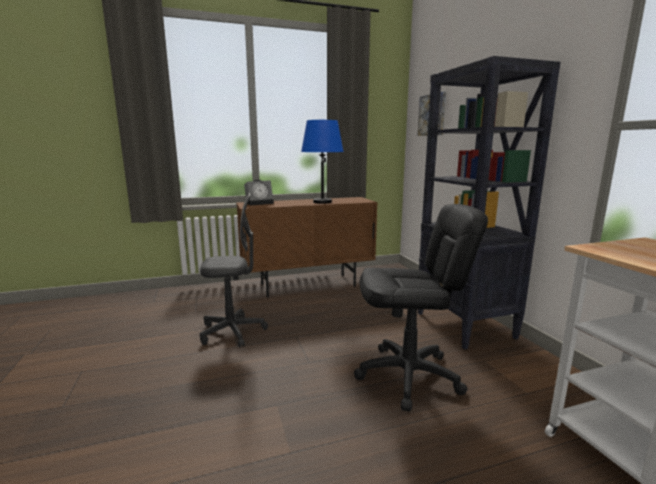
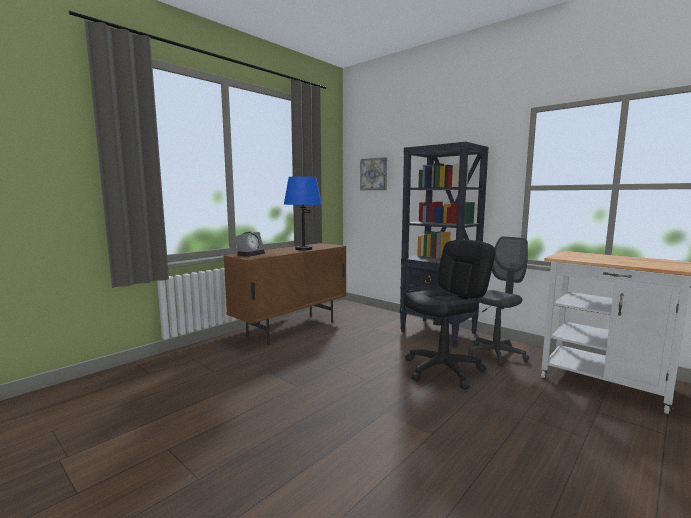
camera: 30 degrees left, 5 degrees down
grey office chair [200,192,268,348] -> grey office chair moved to [468,236,529,367]

